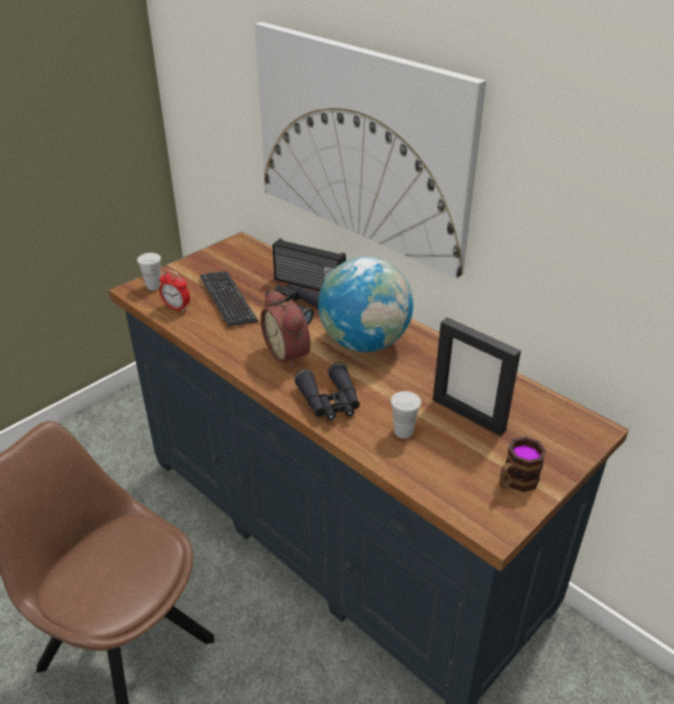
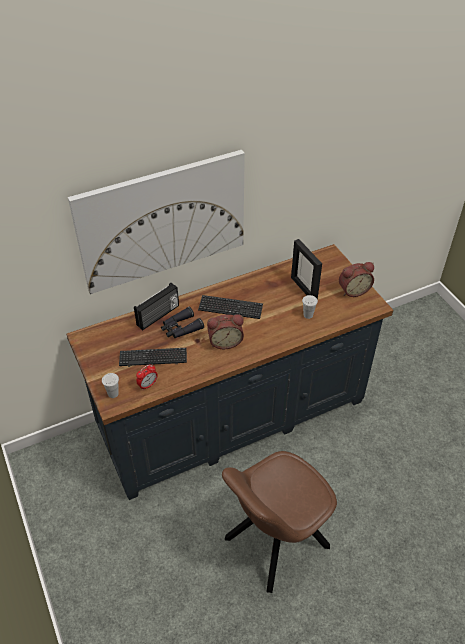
camera: 70 degrees left, 10 degrees up
black binoculars [294,363,360,421] -> none
globe [318,257,413,352] -> keyboard [198,295,263,319]
picture frame [433,317,521,436] -> picture frame turned 90 degrees clockwise [291,239,322,300]
mug [499,436,546,492] -> alarm clock [339,262,374,297]

